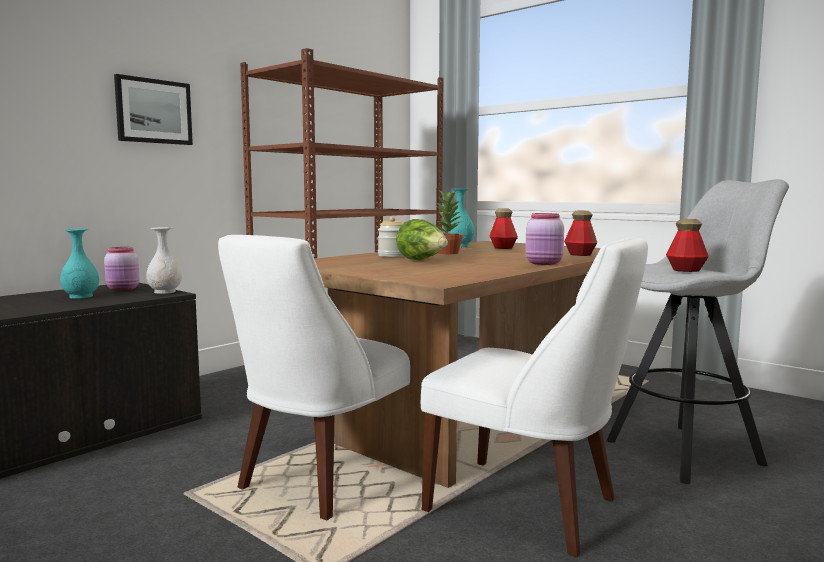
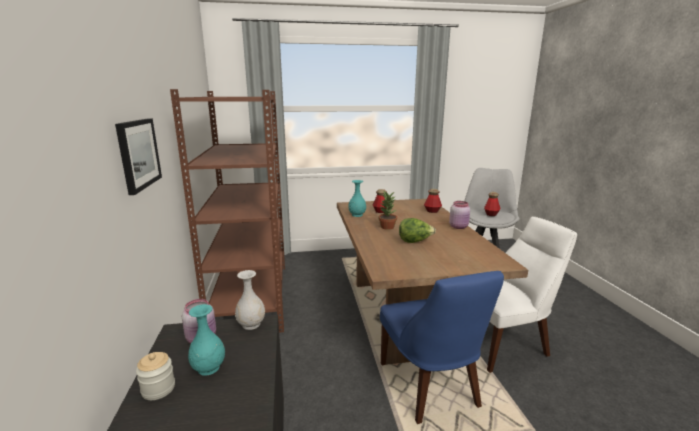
camera: 50 degrees left, 10 degrees up
white chair [218,235,410,520] -> blue chair [380,271,504,424]
jar [378,216,404,257] -> jar moved to [136,352,175,400]

